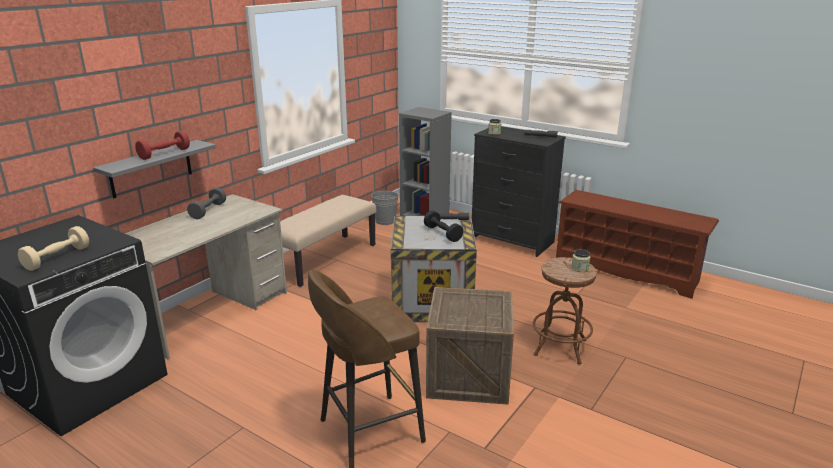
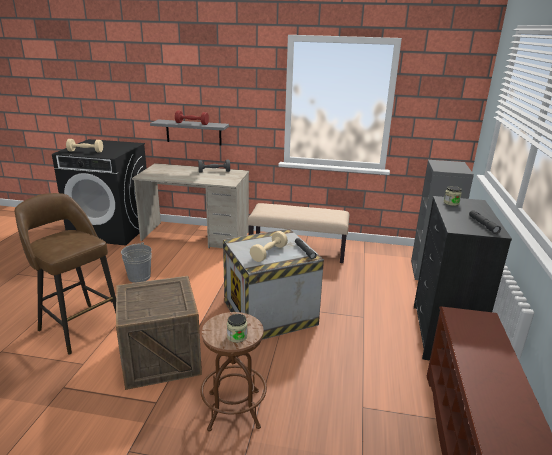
camera: 65 degrees right, 0 degrees up
grey bucket [371,191,398,225] -> grey bucket moved to [121,242,152,283]
black dumbbell [424,211,463,242] -> beige dumbbell [250,231,288,262]

